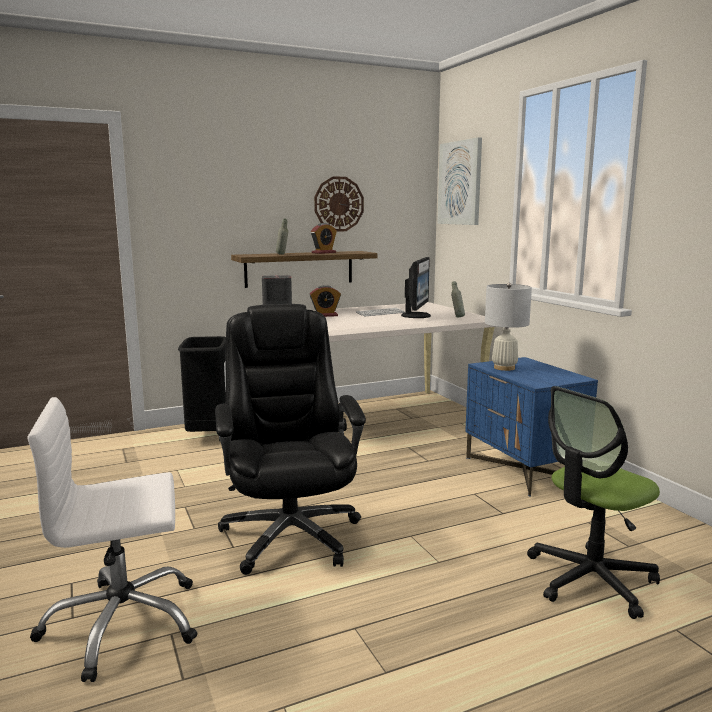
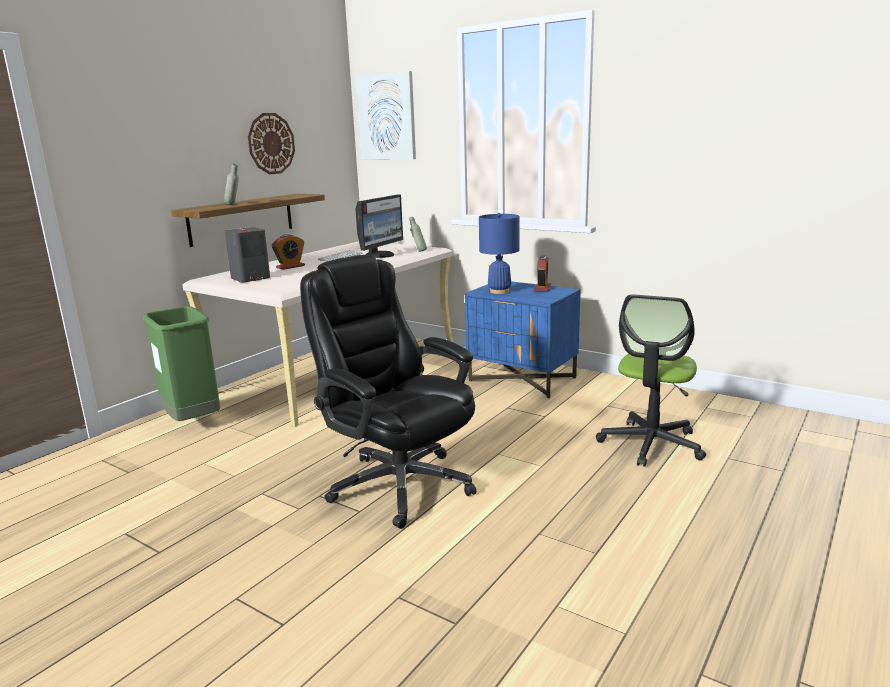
camera: 30 degrees left, 5 degrees up
white office chair [27,397,198,682] -> none
black trash can [178,336,226,432] -> green trash can [143,306,220,421]
alarm clock [311,223,337,254] -> alarm clock moved to [534,255,551,292]
monitor [401,257,431,318] -> monitor turned 45 degrees clockwise [355,194,403,258]
white table lamp [485,283,532,371] -> blue table lamp [479,213,519,294]

